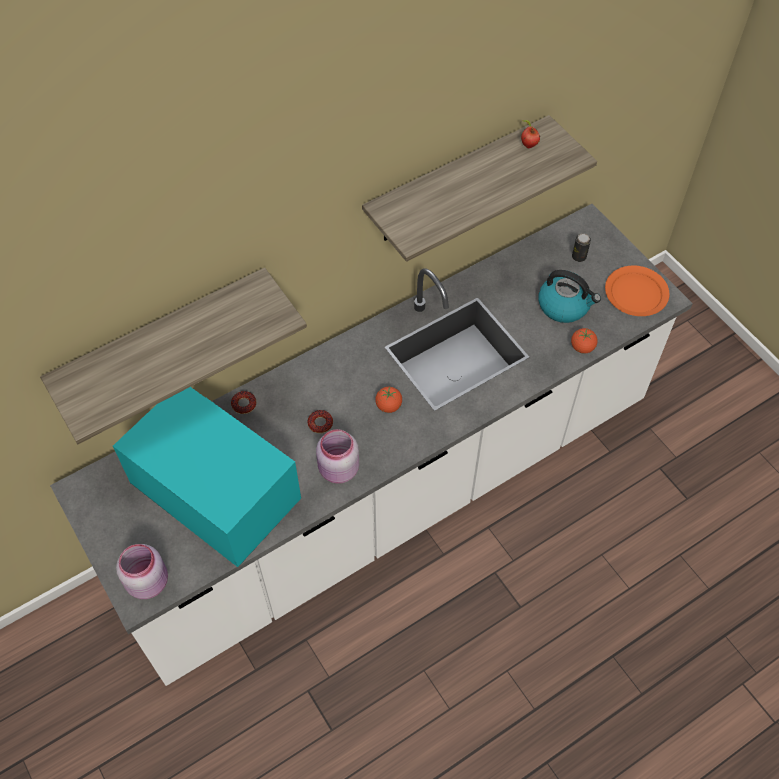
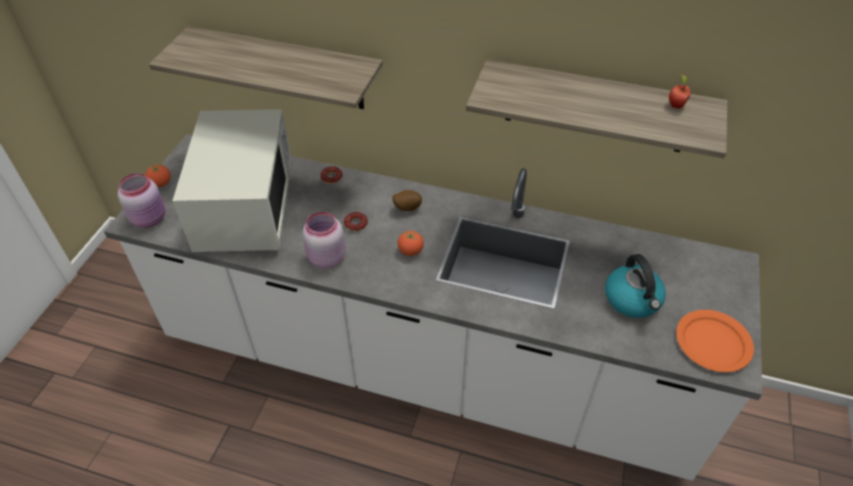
camera: 50 degrees right, 10 degrees down
turquoise microwave [113,387,301,567] -> white microwave [172,109,292,252]
tomato [571,328,598,354] -> tomato moved to [145,165,171,187]
can [572,234,591,262] -> none
none -> potato [393,190,422,211]

